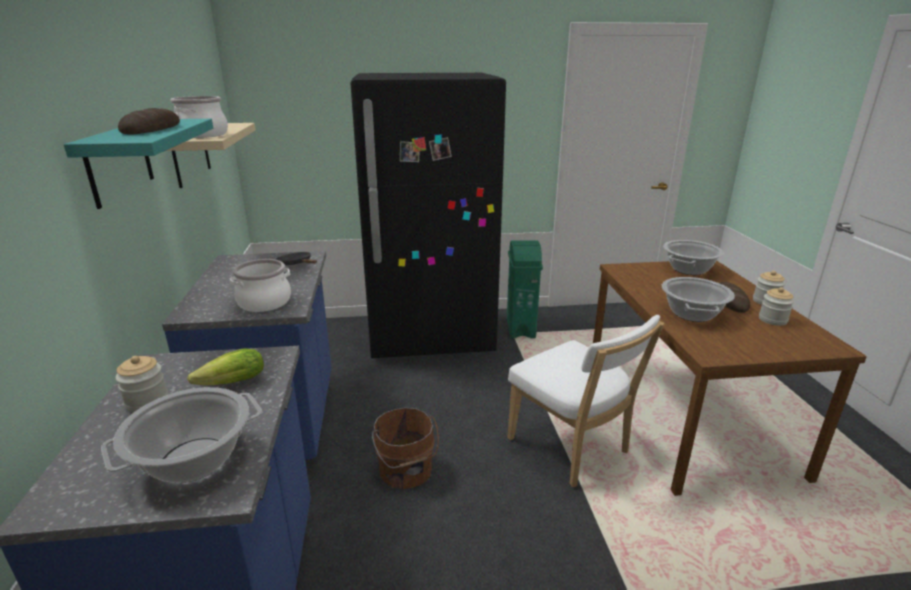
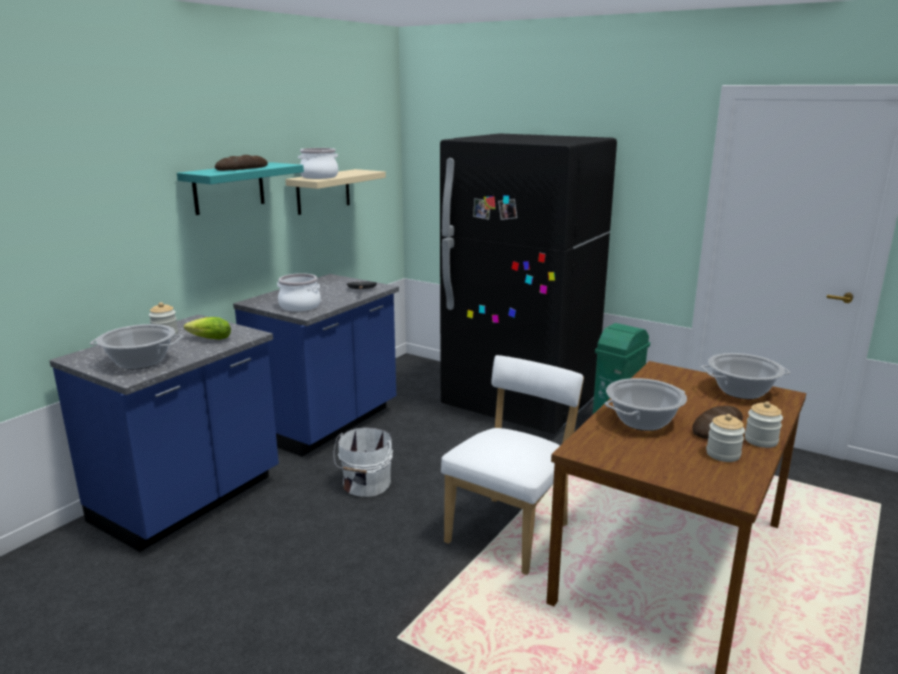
camera: 40 degrees right, 5 degrees down
brown bucket [372,408,439,489] -> white bucket [333,427,393,497]
white chair [507,315,664,487] -> white chair turned 150 degrees counterclockwise [441,355,584,575]

